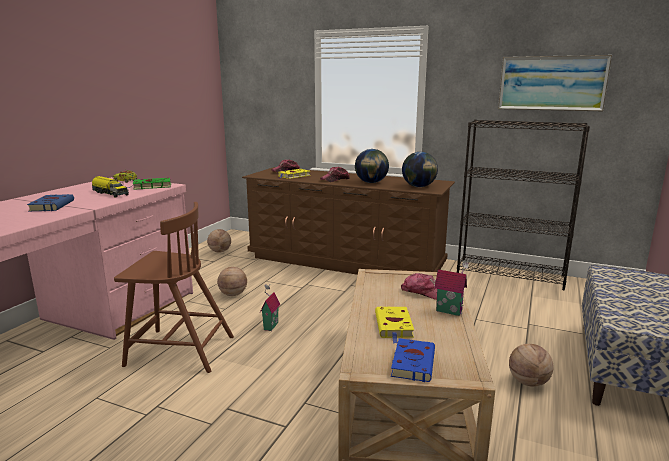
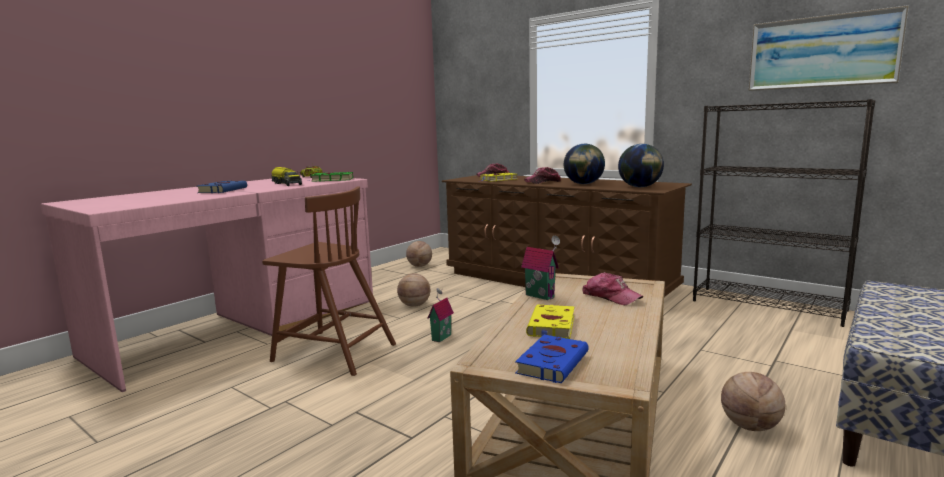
camera: 15 degrees right, 5 degrees down
toy house [435,260,469,316] -> toy house moved to [521,236,560,300]

